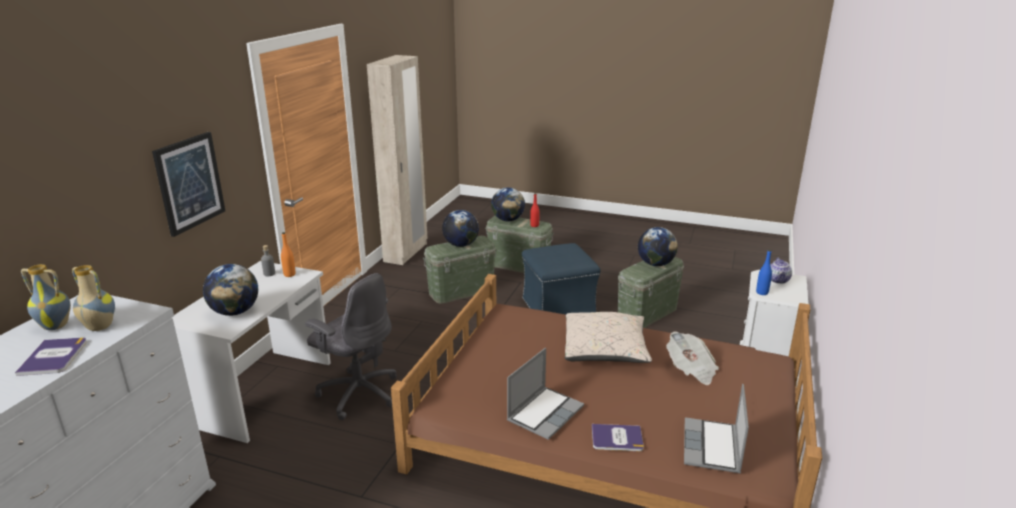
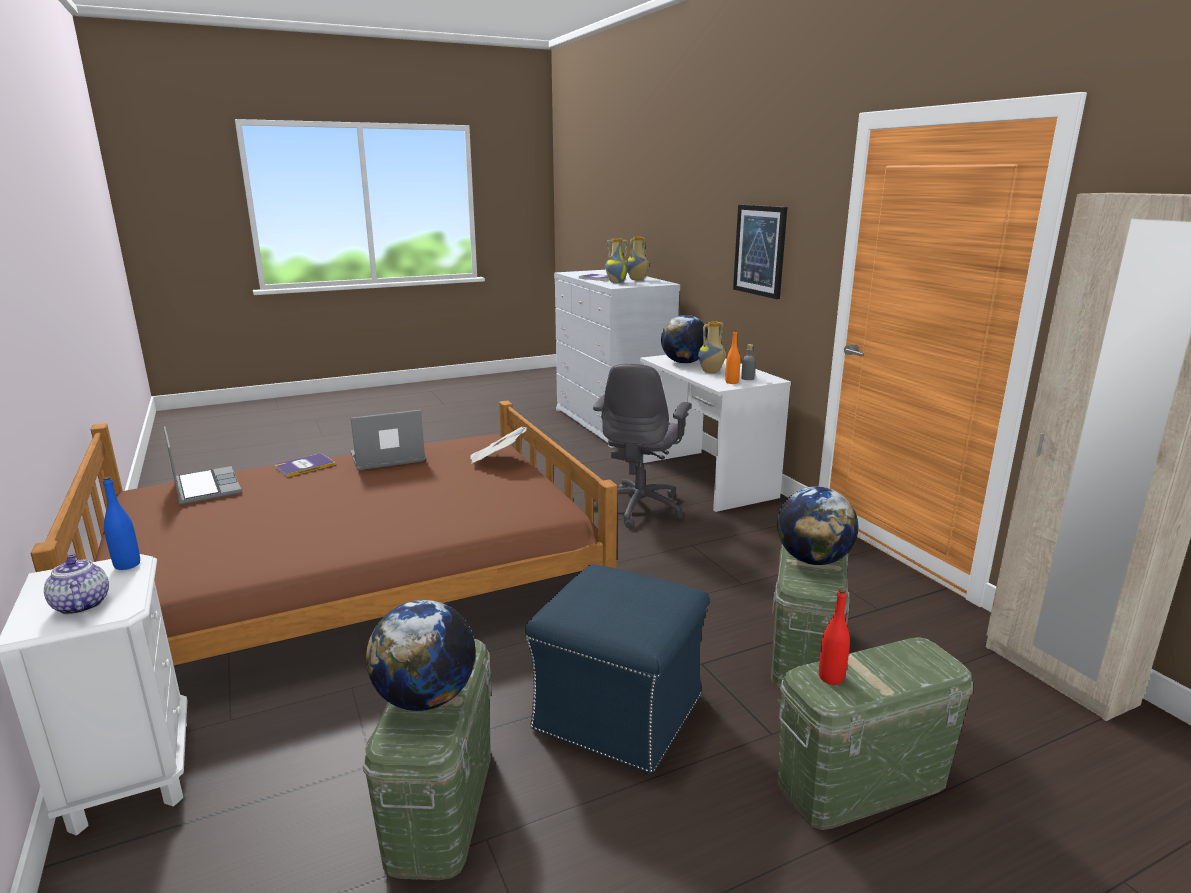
camera: 135 degrees right, 5 degrees down
grey office chair [305,273,397,420] -> grey office chair turned 60 degrees counterclockwise [593,363,692,528]
globe [491,188,525,221] -> none
laptop [507,348,584,440] -> laptop turned 75 degrees clockwise [350,410,425,470]
beige pillow [565,312,652,363] -> none
newspaper [666,331,719,385] -> newspaper moved to [470,427,527,464]
none -> vase [698,321,726,373]

